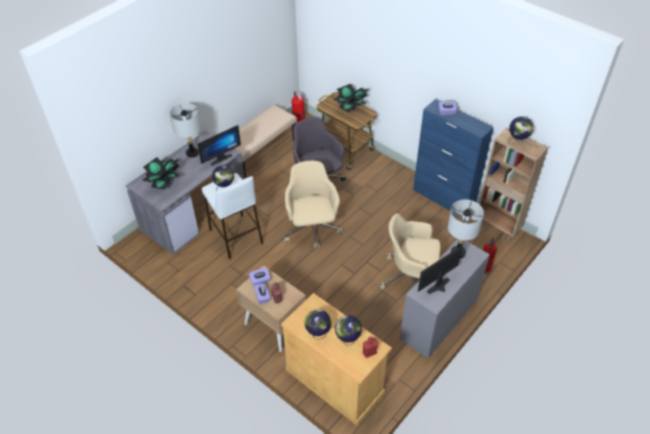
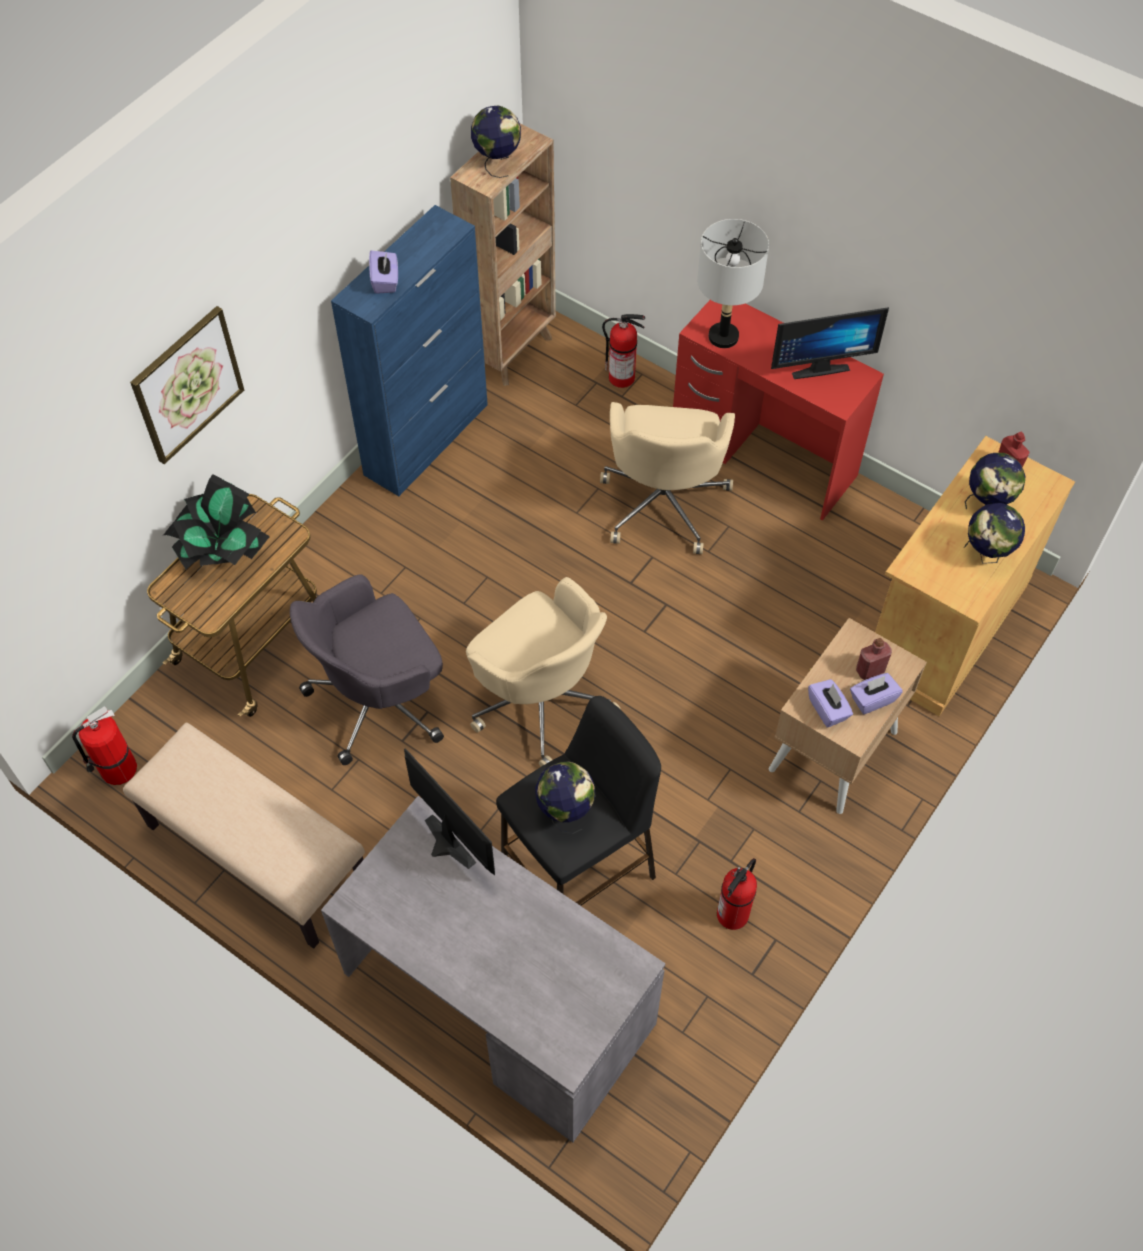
camera: 95 degrees left, 10 degrees up
potted plant [142,157,180,190] -> none
grey table lamp [170,103,201,158] -> none
white stool [202,173,263,259] -> black stool [496,696,661,906]
beige office chair [285,161,342,248] -> beige office chair turned 120 degrees counterclockwise [466,577,621,767]
grey desk [400,239,490,358] -> red desk [673,300,884,520]
monitor [418,245,463,294] -> monitor turned 60 degrees counterclockwise [771,307,889,379]
none -> picture [130,306,244,464]
none -> fire extinguisher [717,858,757,930]

